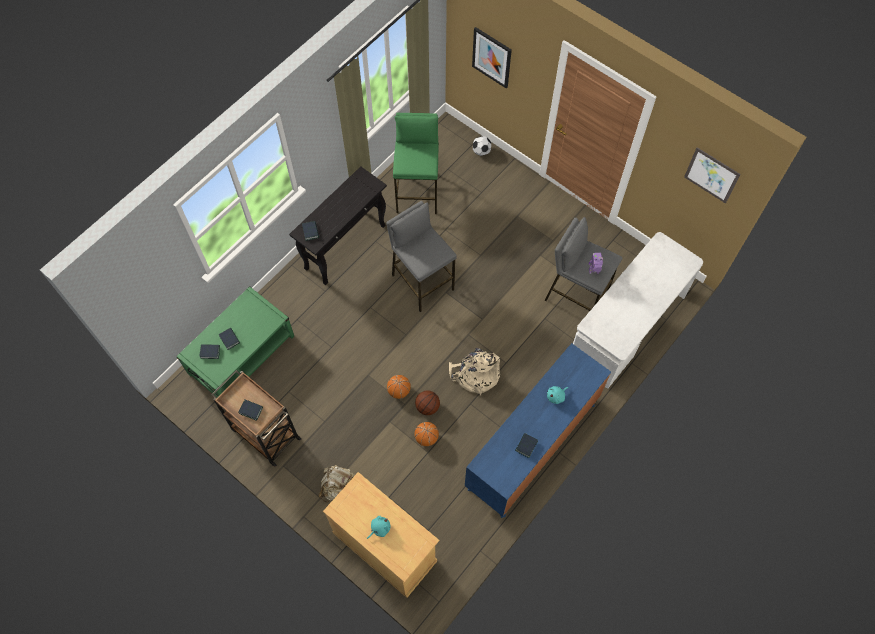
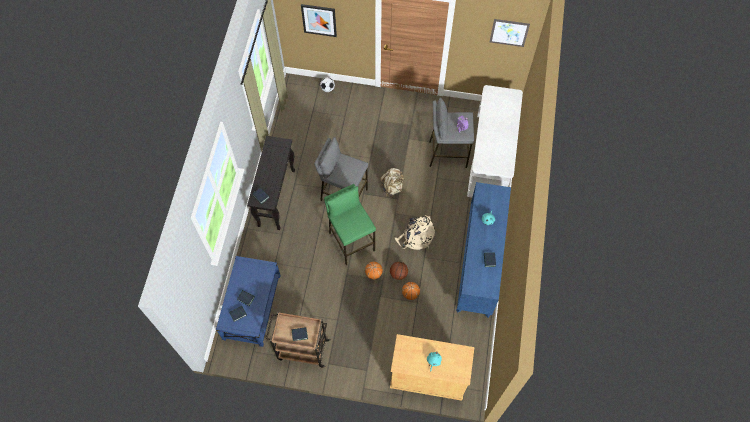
camera: 30 degrees left, 0 degrees up
green coffee table [176,286,294,398] -> blue coffee table [216,256,281,347]
beige backpack [318,465,355,502] -> beige backpack moved to [380,168,404,197]
green stool [393,113,439,214] -> green stool moved to [324,184,376,265]

